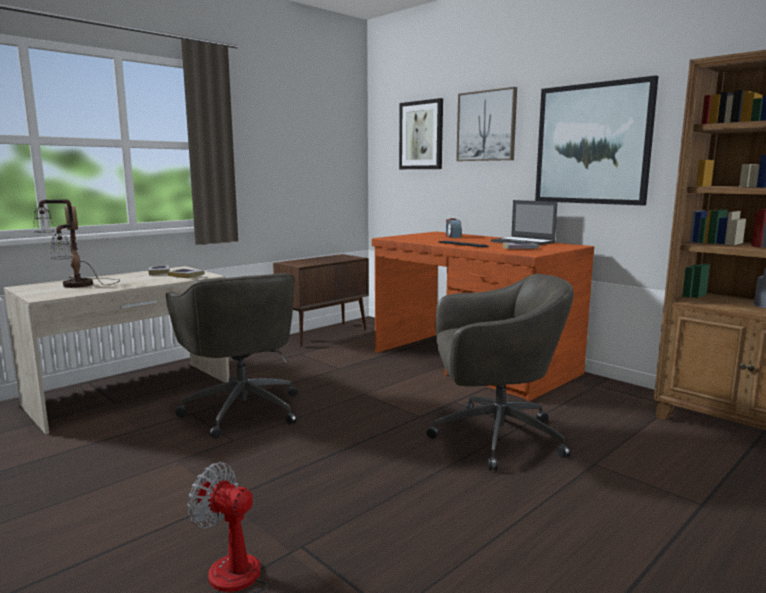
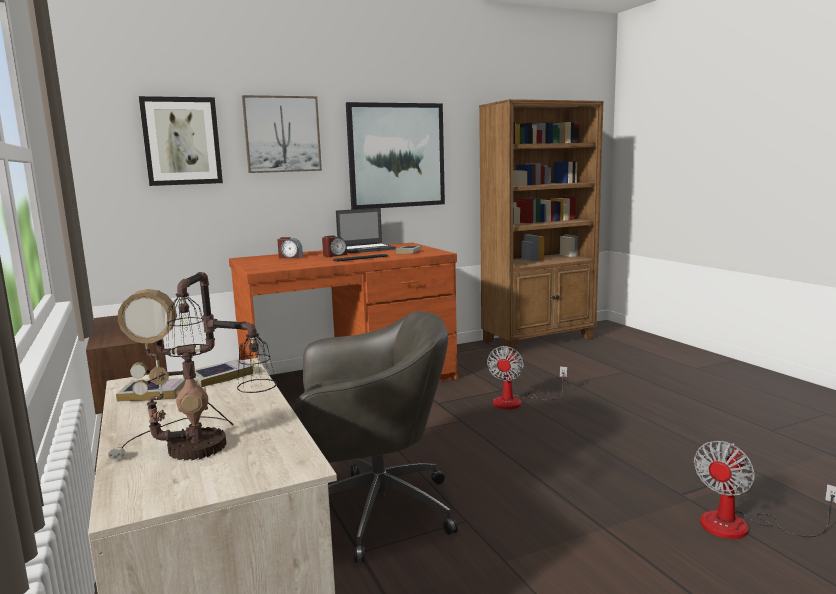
camera: 70 degrees left, 0 degrees up
grey office chair [427,274,574,470] -> fan [487,346,567,409]
none -> alarm clock [322,235,347,257]

